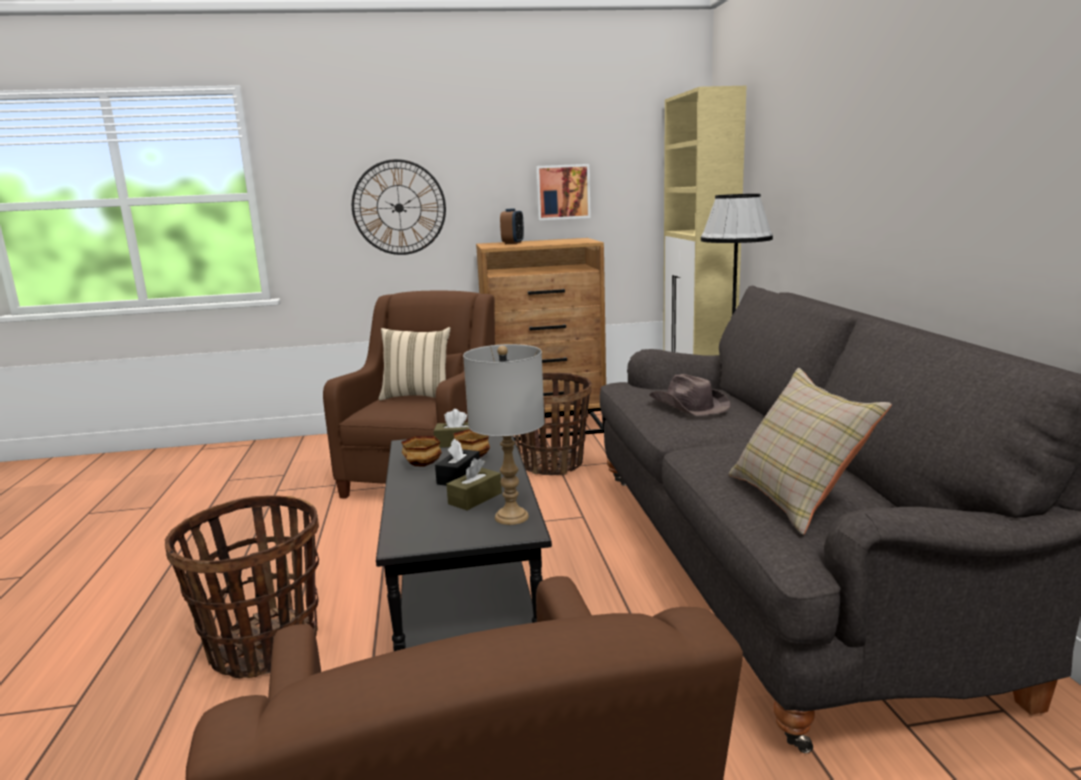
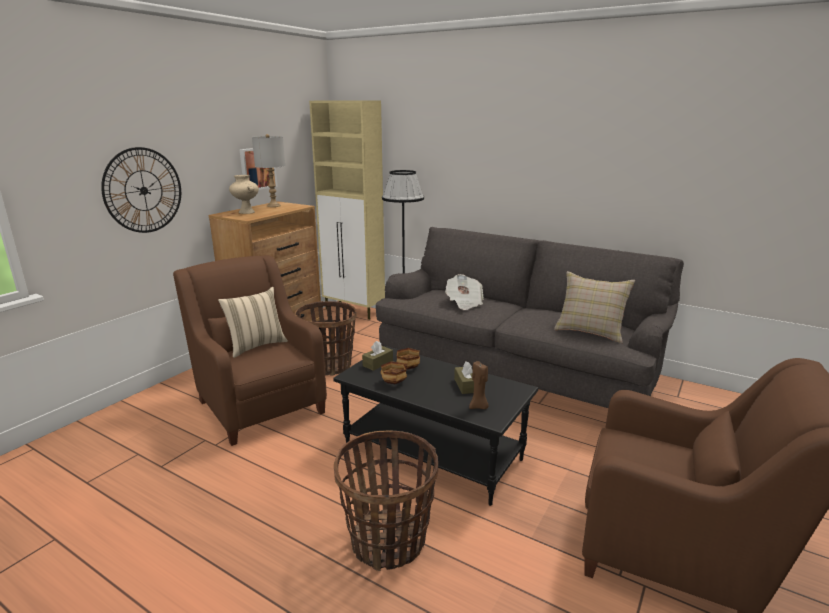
camera: 50 degrees left, 5 degrees up
black tissue box [435,439,480,486] -> none
grey table lamp [463,344,545,525] -> grey table lamp moved to [252,134,285,207]
alarm clock [500,208,524,244] -> beige vase [229,175,259,214]
brown hat [649,374,731,416] -> newspaper [445,274,483,310]
none -> brown candle [469,361,489,409]

